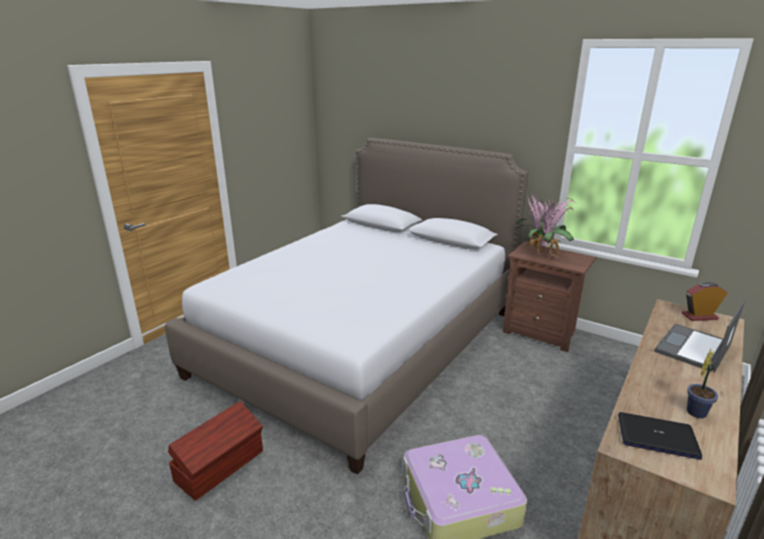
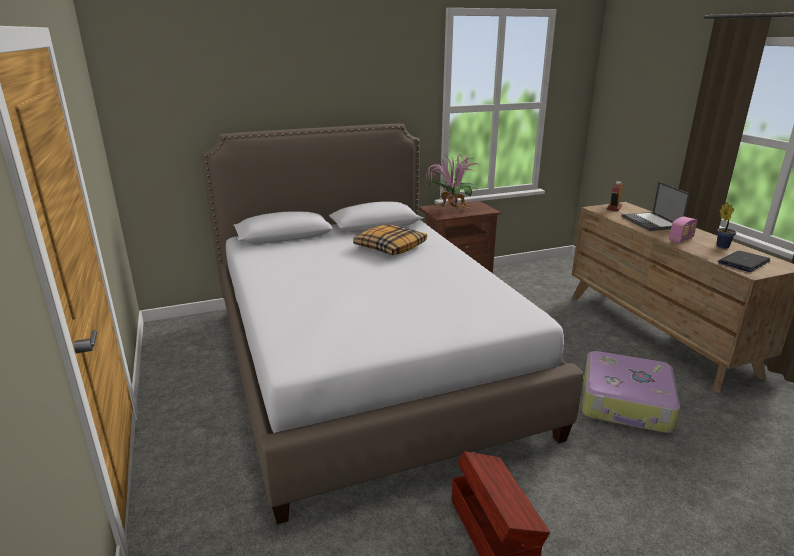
camera: 55 degrees left, 0 degrees up
none -> pillow [353,224,427,255]
none -> radio [669,217,698,243]

